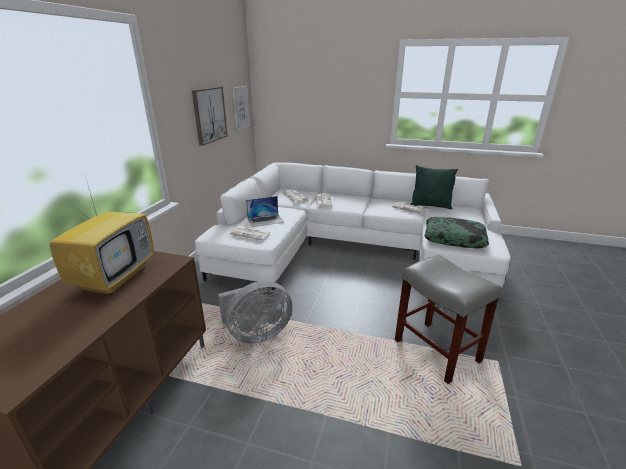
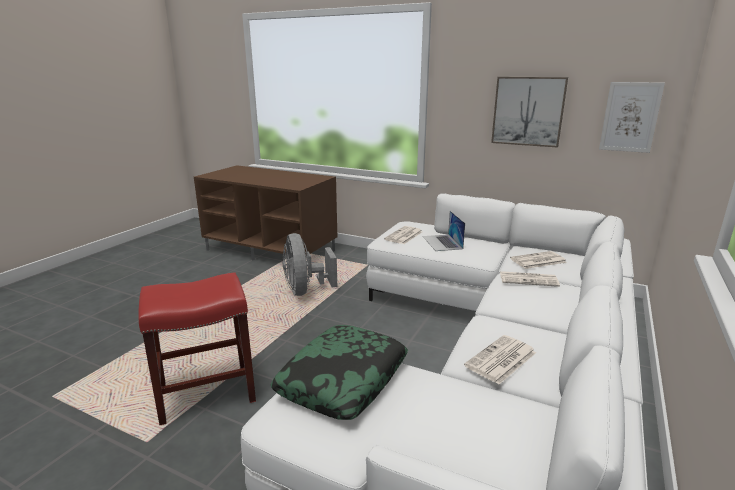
camera: 100 degrees right, 5 degrees down
television [50,172,154,295] -> none
grey stool [395,255,502,384] -> red stool [138,272,256,425]
green pillow [410,165,458,209] -> none

